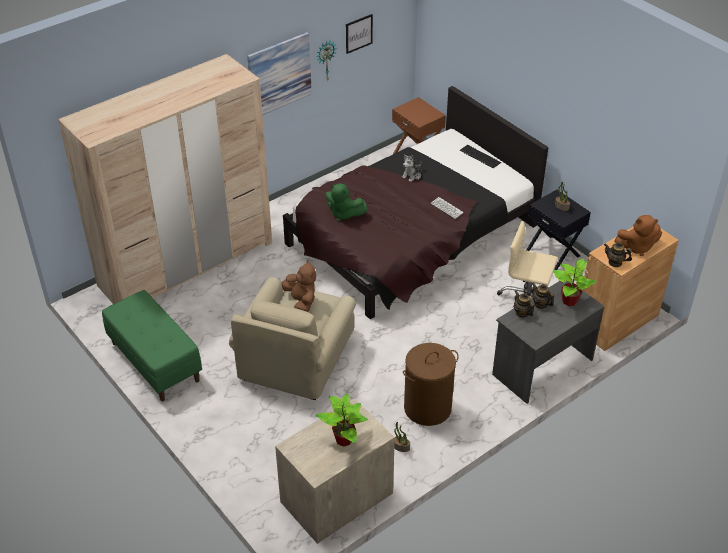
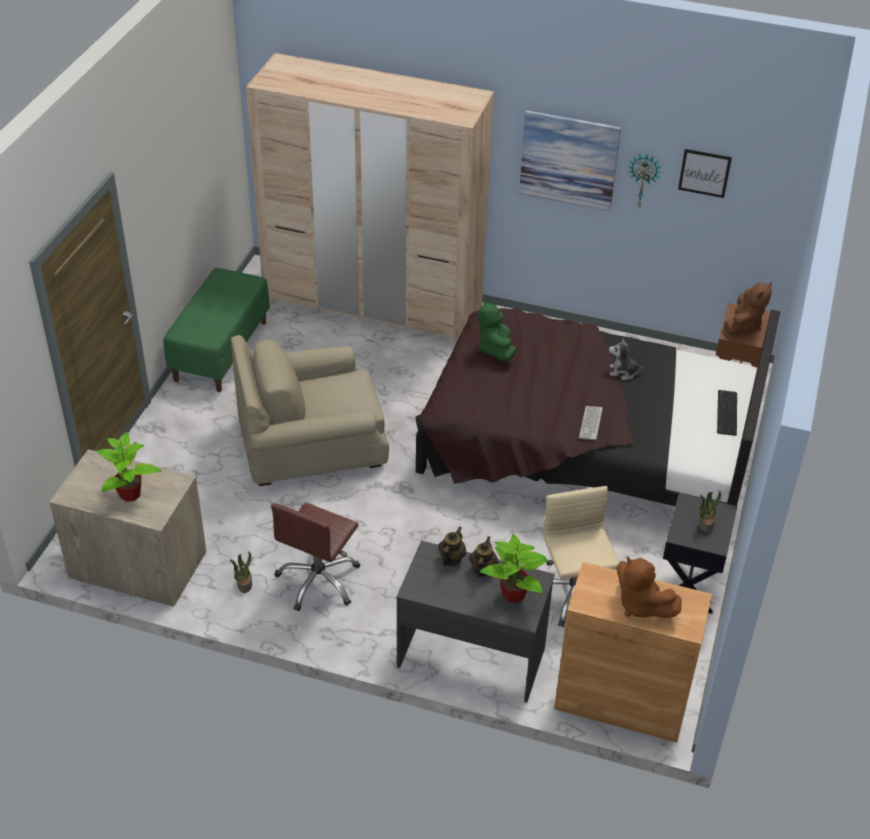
camera: 55 degrees right, 0 degrees up
brown plush toy [282,260,316,312] -> brown plush toy moved to [724,282,772,335]
brown laundry basket [403,343,459,426] -> brown office chair [271,502,360,611]
teapot [604,242,632,267] -> none

